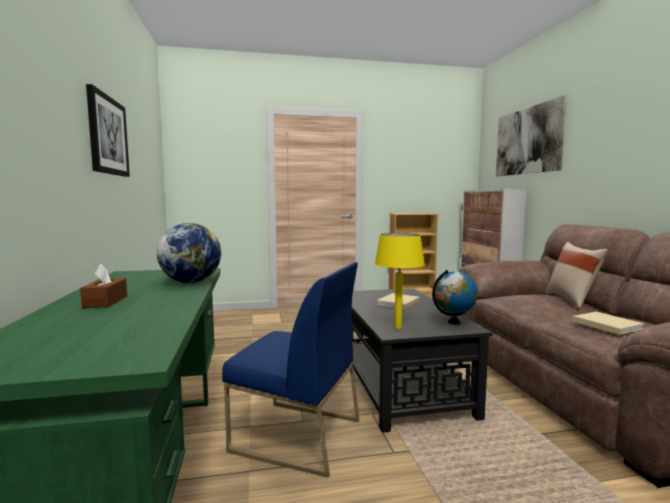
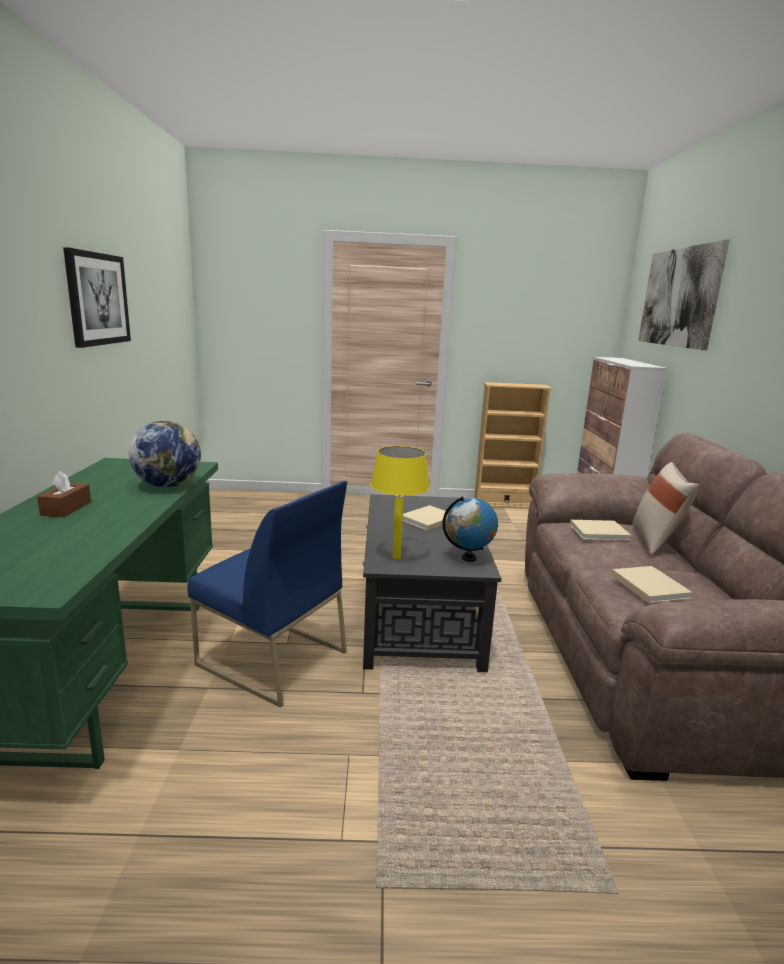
camera: 10 degrees right, 10 degrees up
none -> beige book [570,520,631,541]

